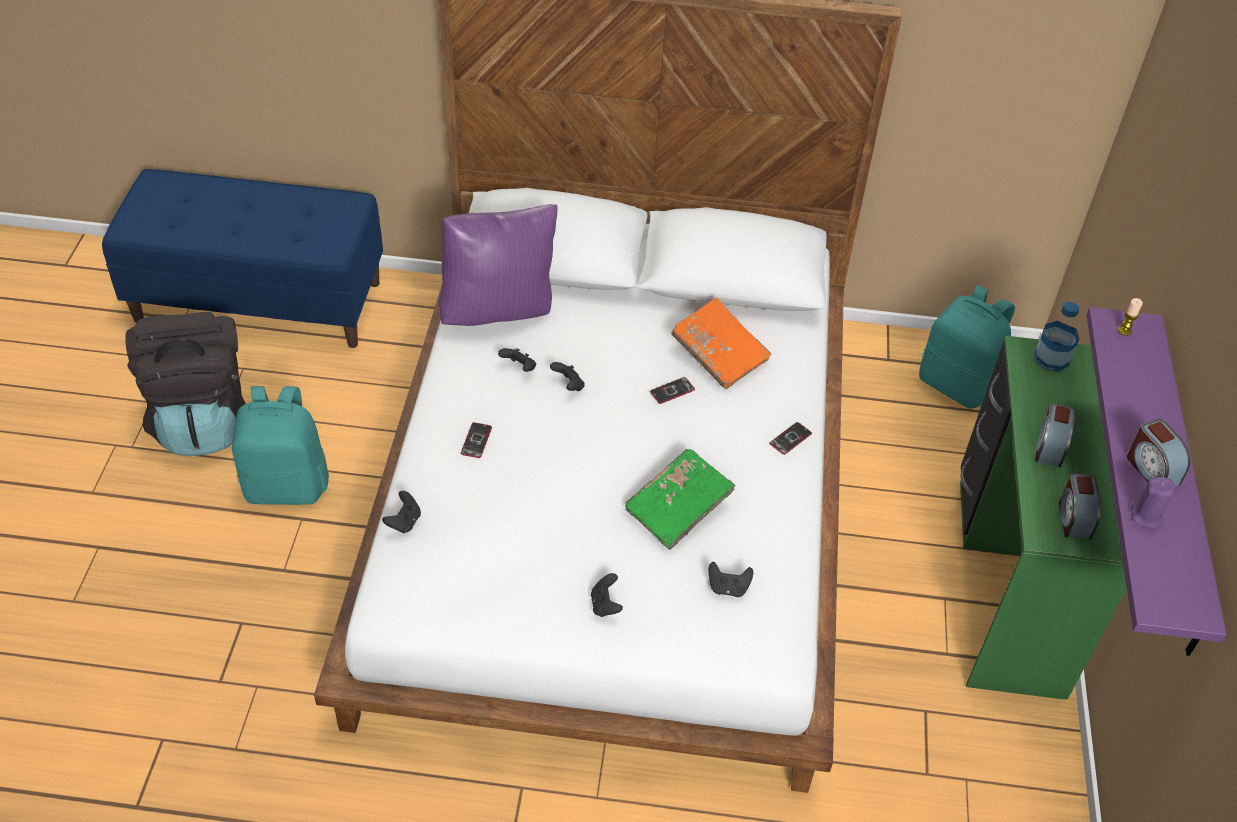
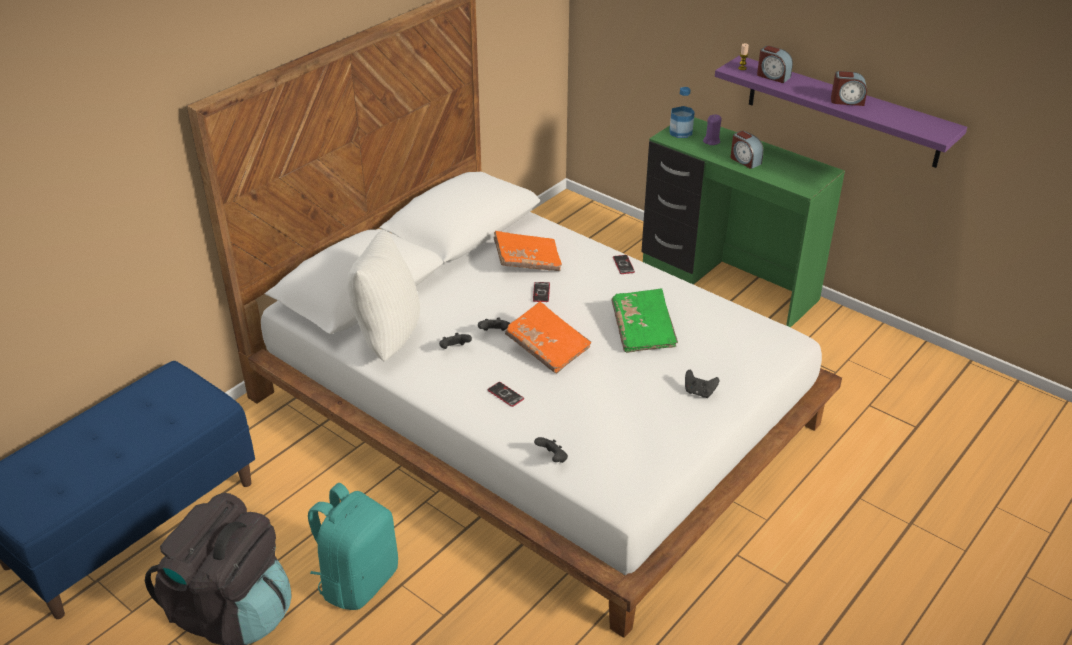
camera: 55 degrees left, 10 degrees down
purple pillow [439,204,557,326] -> white pillow [347,230,420,361]
black game controller [709,562,753,597] -> none
turquoise backpack [919,285,1015,409] -> none
alarm clock [1059,474,1101,539] -> alarm clock moved to [757,46,793,83]
purple candle [1130,477,1175,528] -> purple candle moved to [703,114,722,145]
none -> orange book [505,302,591,374]

